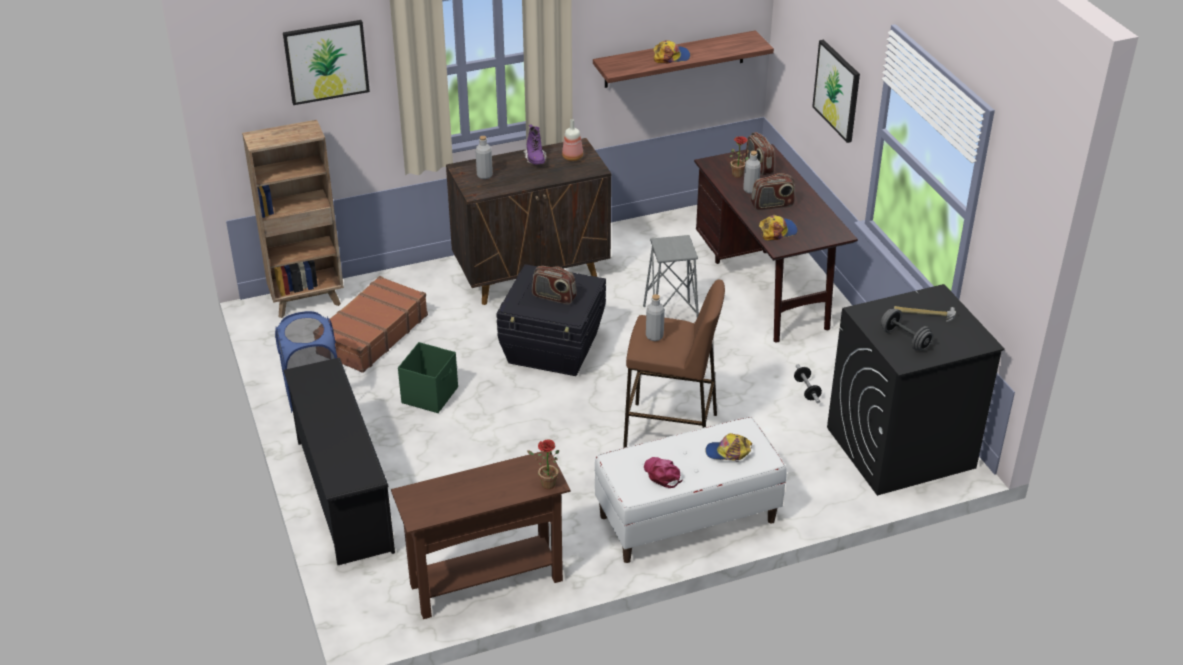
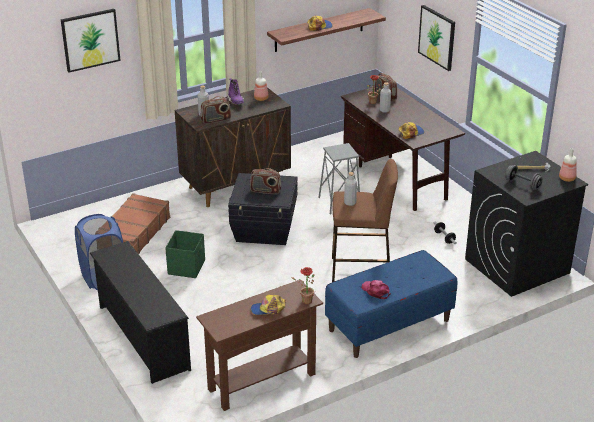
camera: 10 degrees left, 5 degrees down
brown bookcase [242,120,344,318] -> none
white bench [595,417,786,563] -> blue bench [325,250,457,358]
cap [706,433,752,460] -> cap moved to [251,295,286,315]
radio [751,173,795,211] -> radio moved to [200,96,231,124]
none -> bottle [559,148,577,182]

